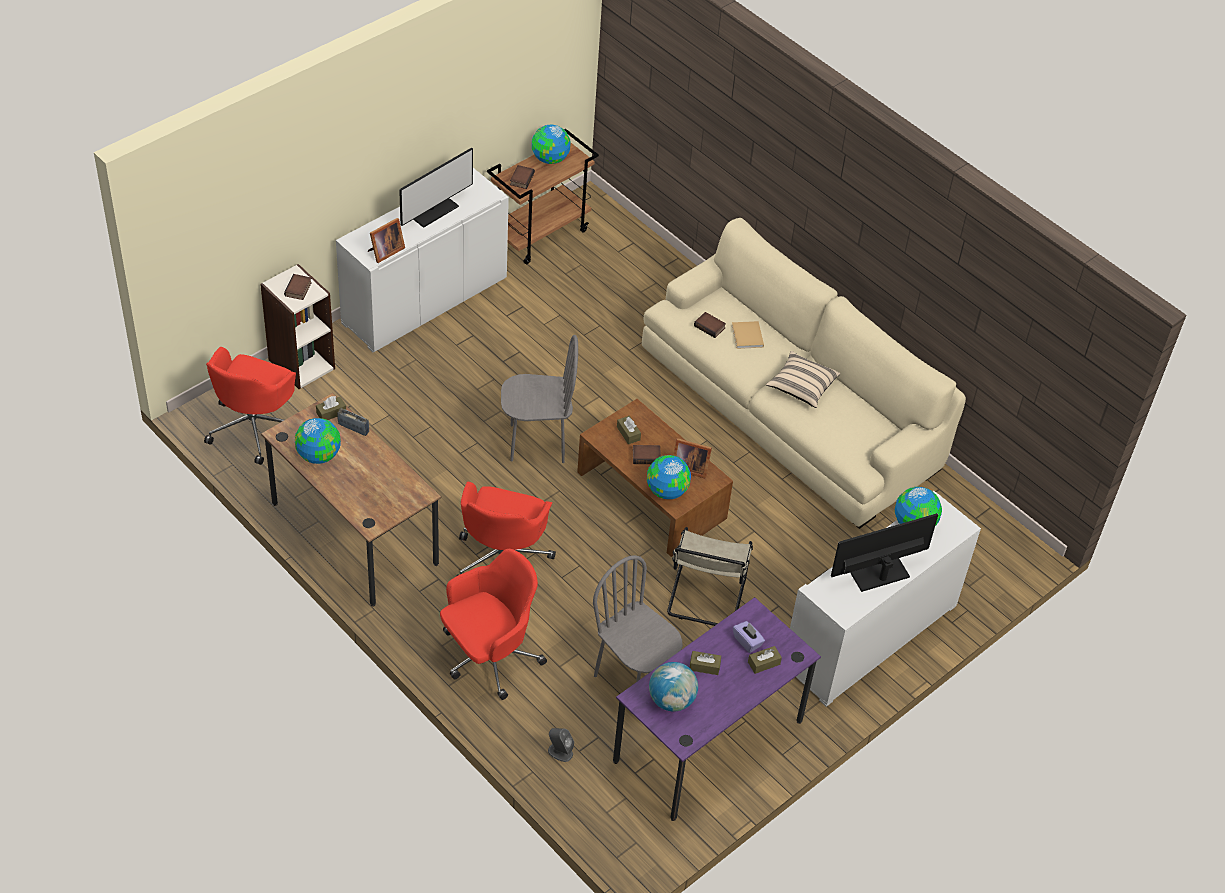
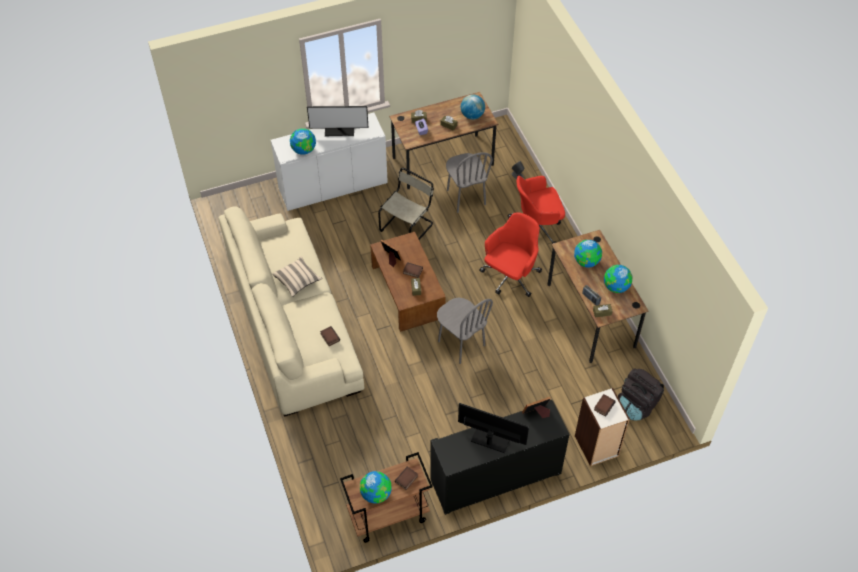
camera: 155 degrees left, 5 degrees up
red office chair [204,347,296,465] -> black backpack [618,369,664,421]
white cabinet [336,168,509,352] -> black cabinet [430,400,570,515]
monitor [399,148,473,228] -> monitor turned 45 degrees clockwise [458,403,529,453]
grey chair [501,335,578,463] -> grey chair turned 150 degrees counterclockwise [437,298,493,364]
purple desk [613,597,821,821] -> brown desk [389,92,498,190]
globe [647,455,691,499] -> globe moved to [574,240,602,268]
beige book [732,321,764,349] -> none

